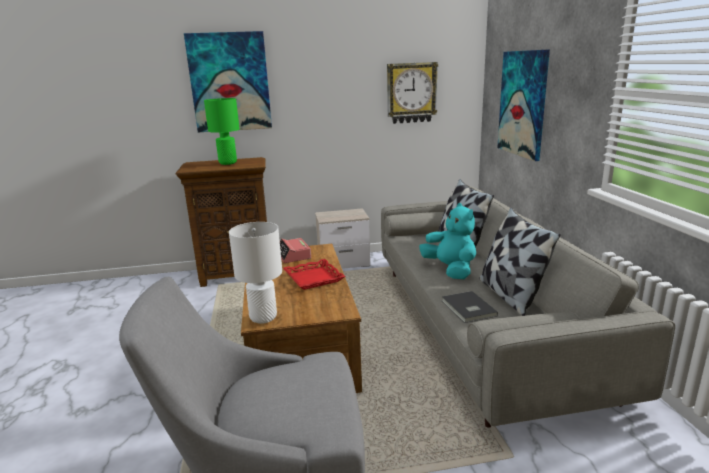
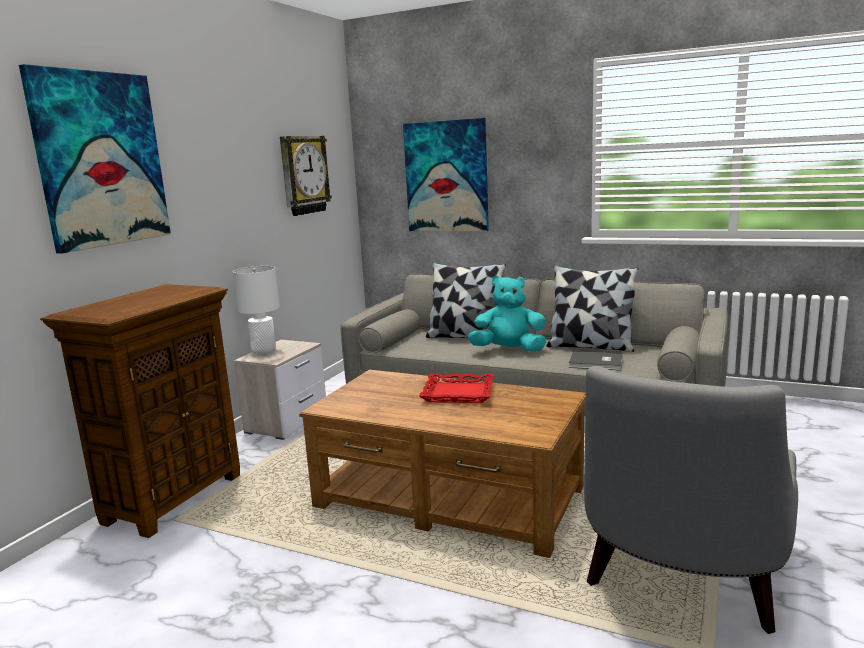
camera: 55 degrees left, 5 degrees down
green table lamp [204,98,240,165] -> none
white table lamp [229,222,282,324] -> white table lamp moved to [233,266,280,354]
alarm clock [280,238,311,263] -> none

